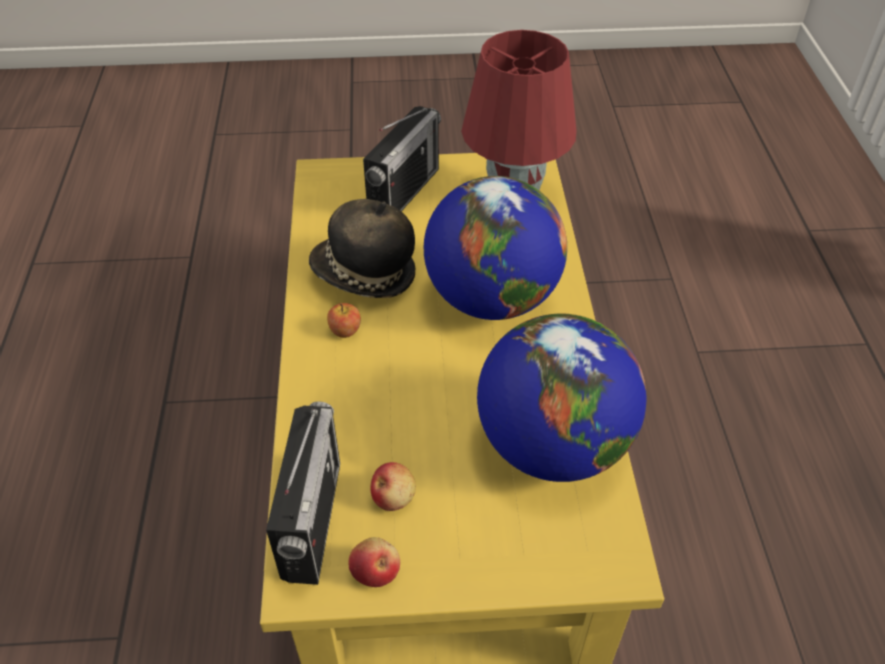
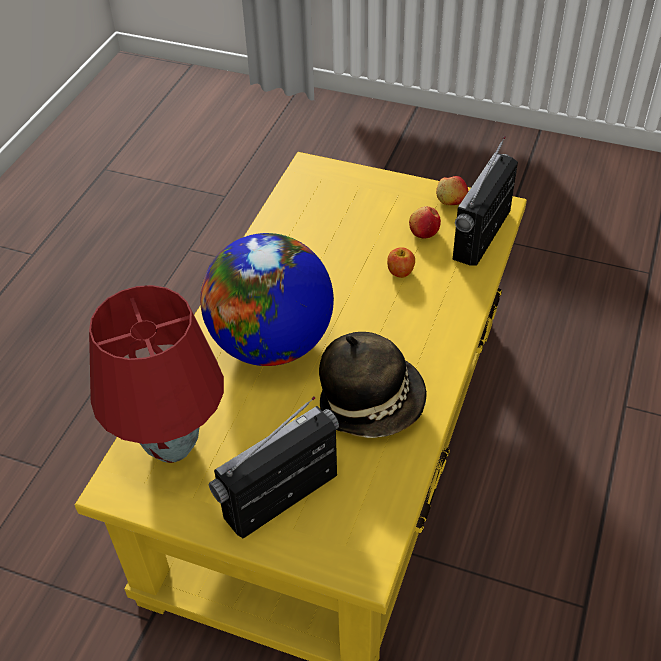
camera: 155 degrees left, 0 degrees up
apple [327,303,361,338] -> apple moved to [387,247,415,278]
globe [477,314,646,482] -> none

